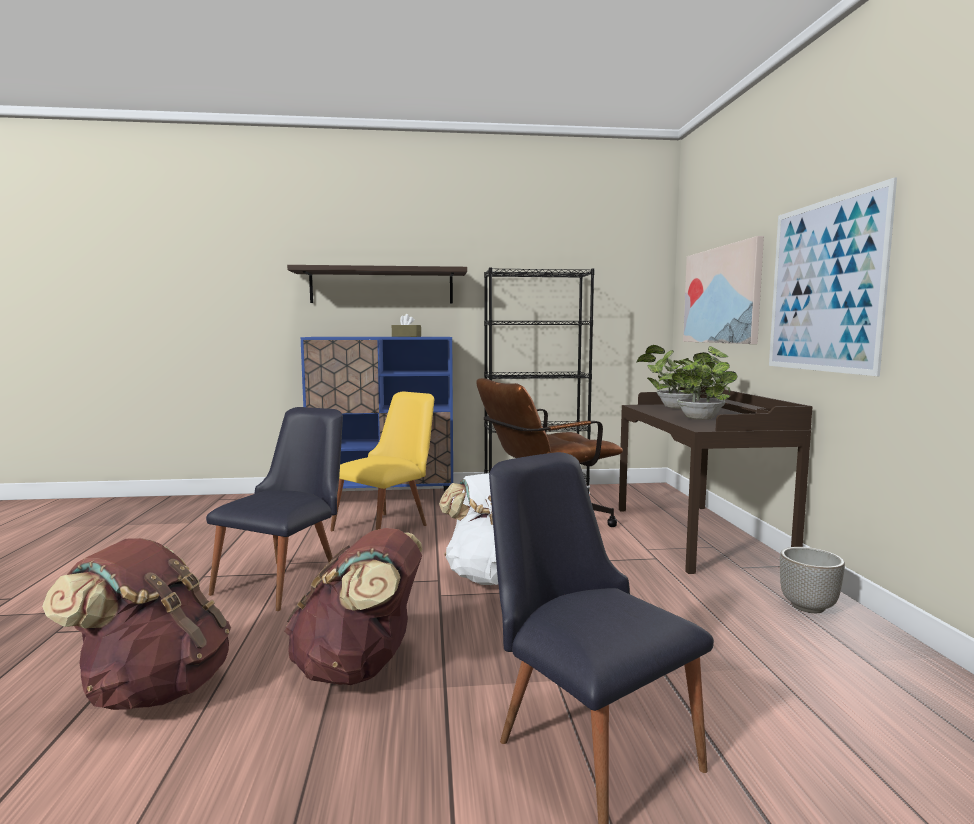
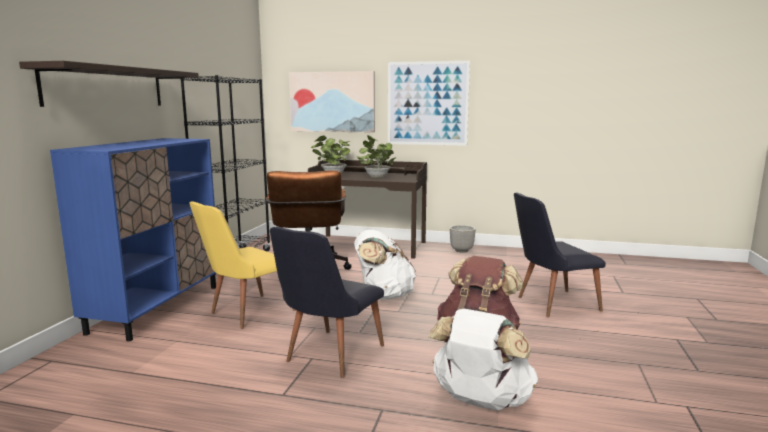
camera: 70 degrees left, 5 degrees up
brown backpack [42,538,231,710] -> white backpack [428,309,538,410]
black chair [206,407,343,611] -> black chair turned 105 degrees counterclockwise [270,227,384,378]
yellow chair [330,392,434,531] -> yellow chair turned 105 degrees counterclockwise [189,201,296,329]
brown tissue box [392,314,421,337] -> none

